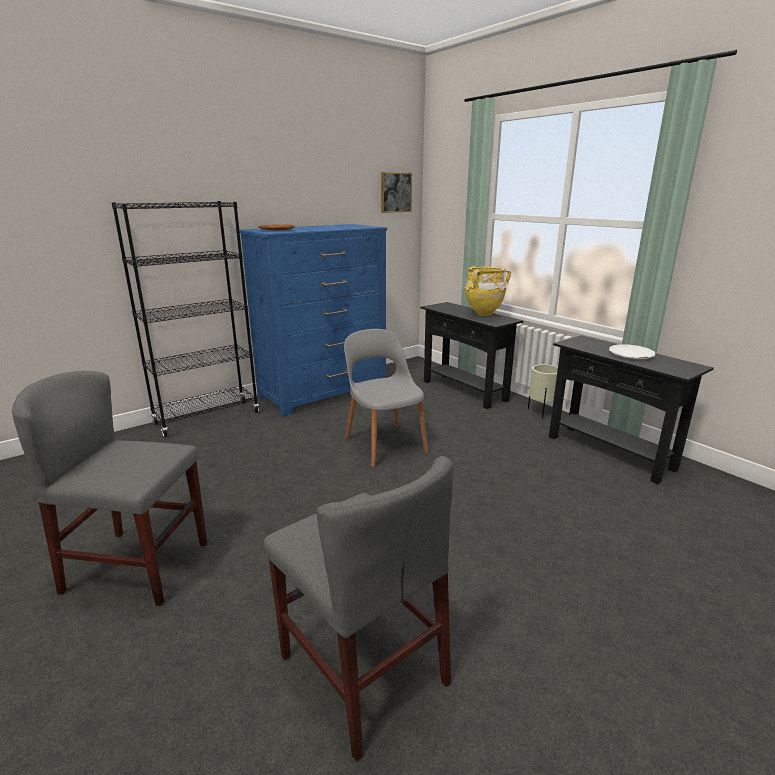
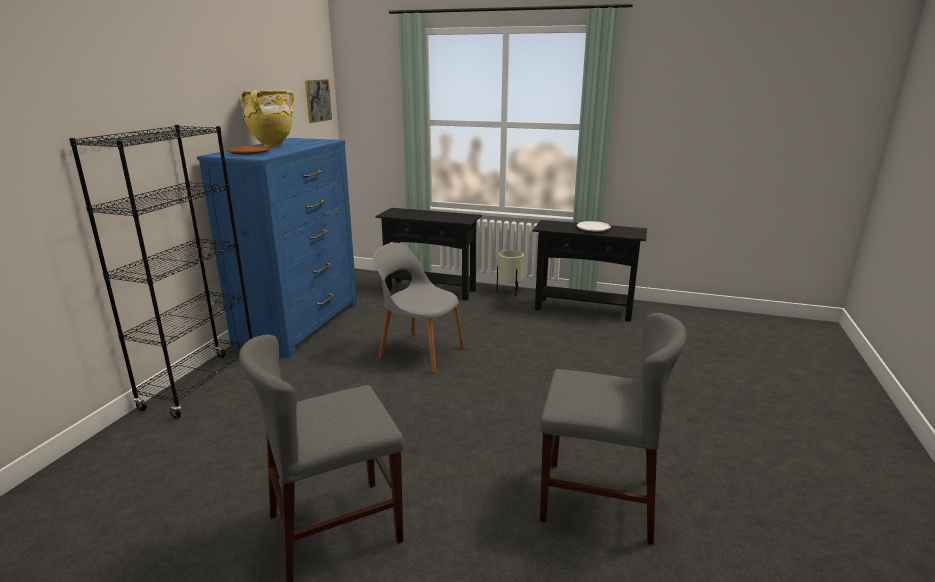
camera: 35 degrees left, 0 degrees up
yellow vase [464,266,511,316] -> yellow vase moved to [241,89,294,147]

